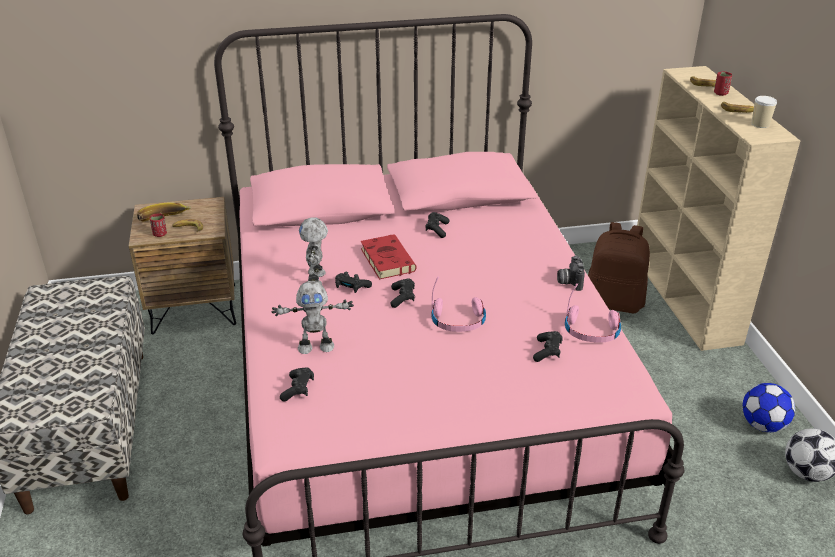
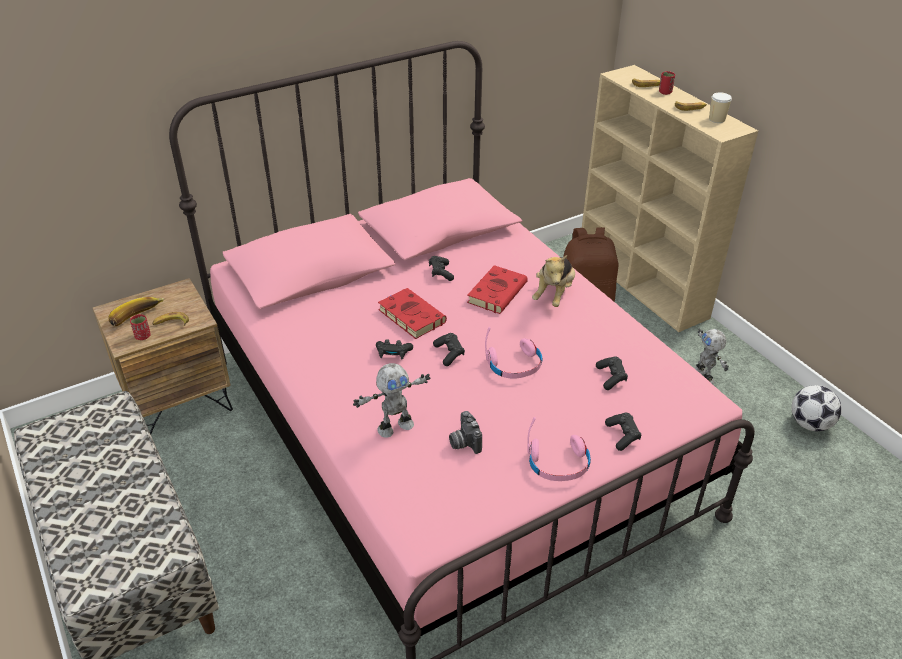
camera: 20 degrees left, 5 degrees up
black game controller [280,367,314,402] -> black game controller moved to [605,413,641,451]
toy robot [299,217,328,284] -> toy robot moved to [694,328,729,384]
camera [557,256,585,291] -> camera moved to [449,411,482,454]
pink headphones [565,283,621,343] -> pink headphones moved to [528,417,591,481]
football [742,383,795,432] -> none
none -> red book [467,265,528,314]
none -> plush toy [532,255,575,307]

